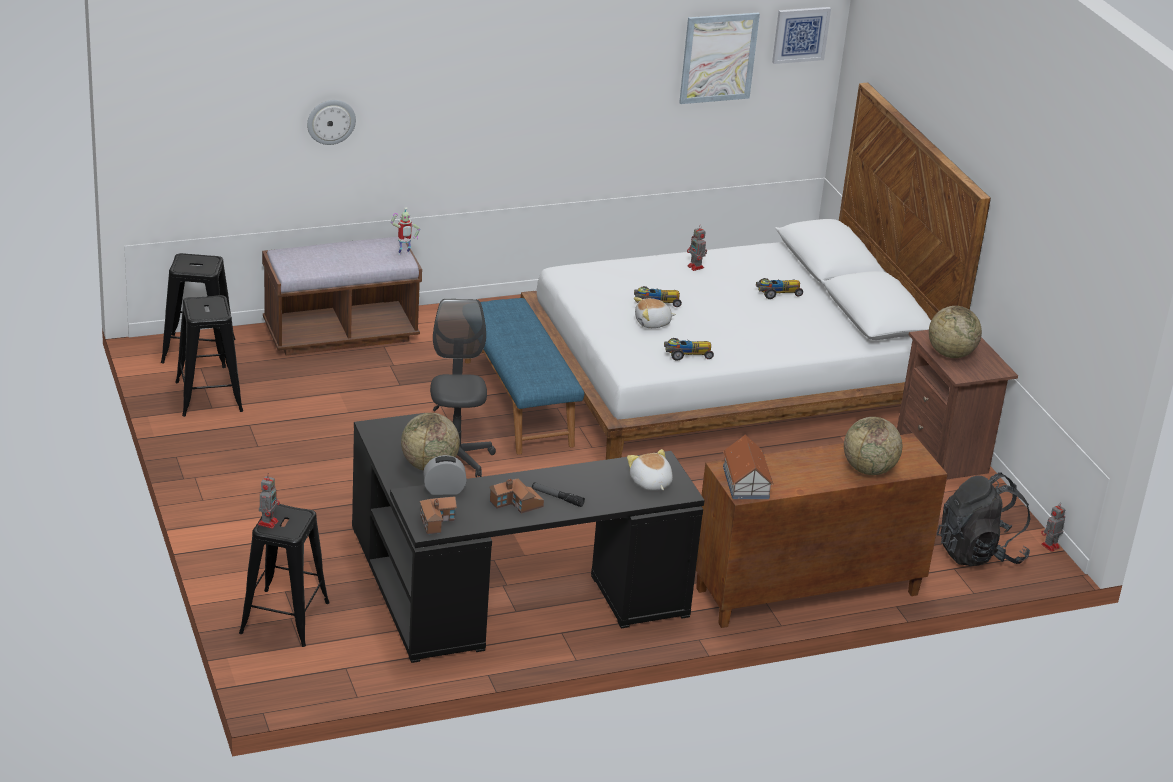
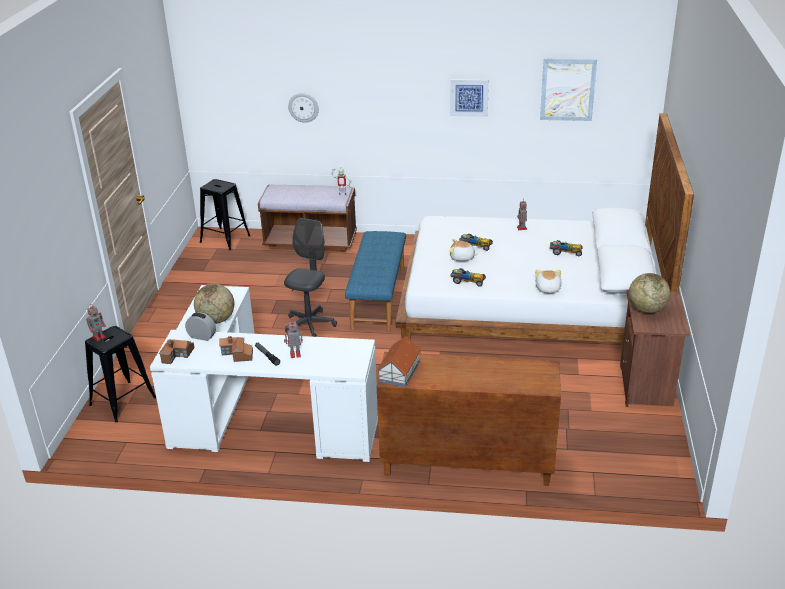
camera: 30 degrees right, 0 degrees up
black stool [175,295,243,417] -> none
black desk [352,413,705,663] -> white desk [150,285,378,462]
plush toy [627,449,673,491] -> plush toy moved to [535,270,562,293]
picture [772,7,831,64] -> picture moved to [450,79,489,117]
globe [844,417,902,475] -> none
black backpack [937,472,1031,566] -> none
toy robot [1041,503,1065,552] -> toy robot moved to [284,319,303,358]

